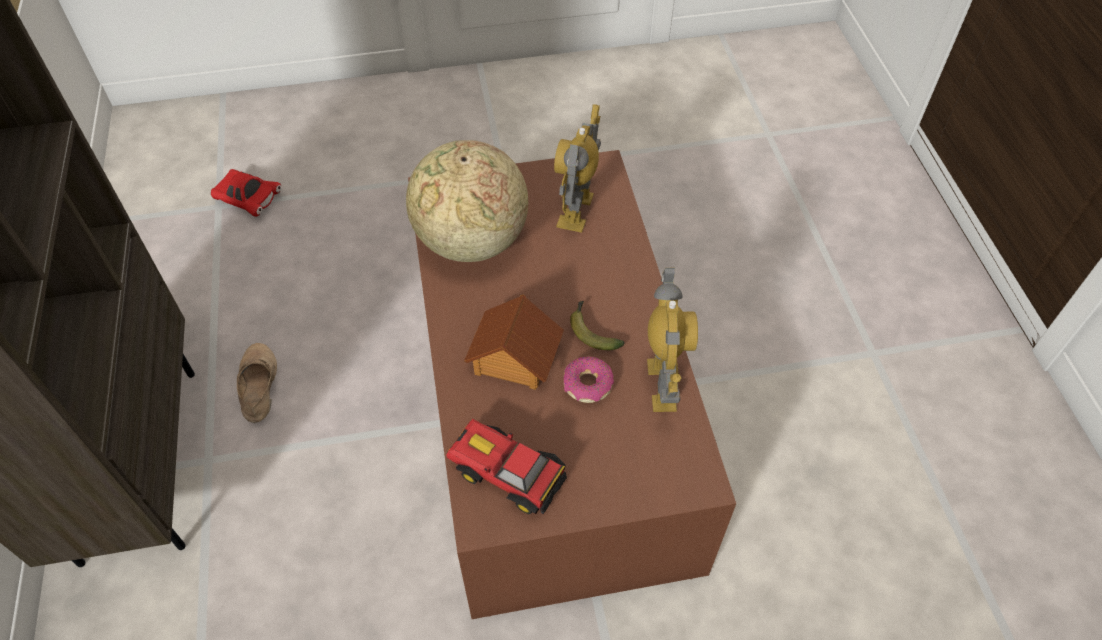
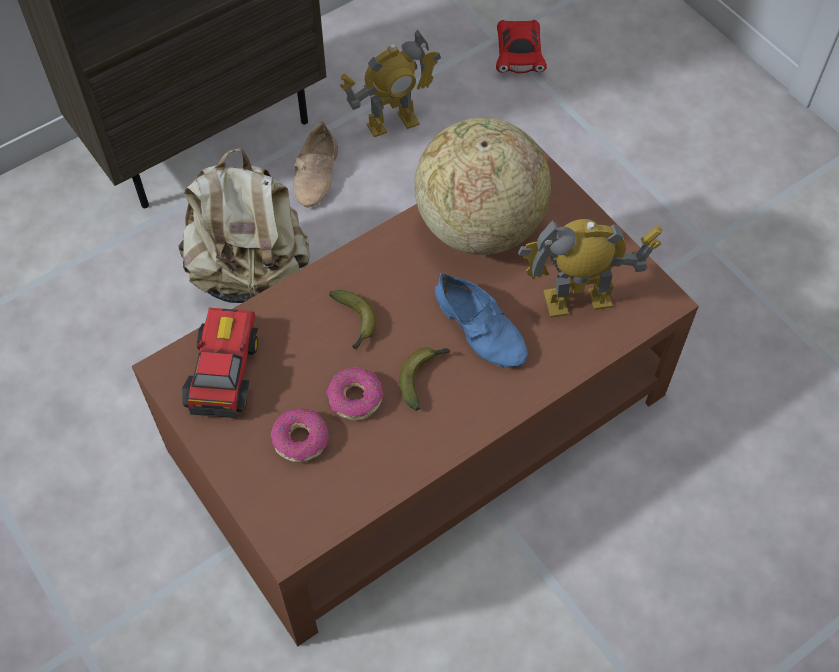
camera: 65 degrees right, 5 degrees up
beige shoe [237,343,277,423] -> beige shoe turned 135 degrees clockwise [293,121,338,208]
toy house [464,294,564,390] -> banana [329,290,376,350]
toy robot [647,268,698,412] -> toy robot moved to [340,29,441,137]
none -> beige backpack [178,148,310,303]
none -> donut [271,408,328,462]
none -> blue shoe [435,273,528,368]

